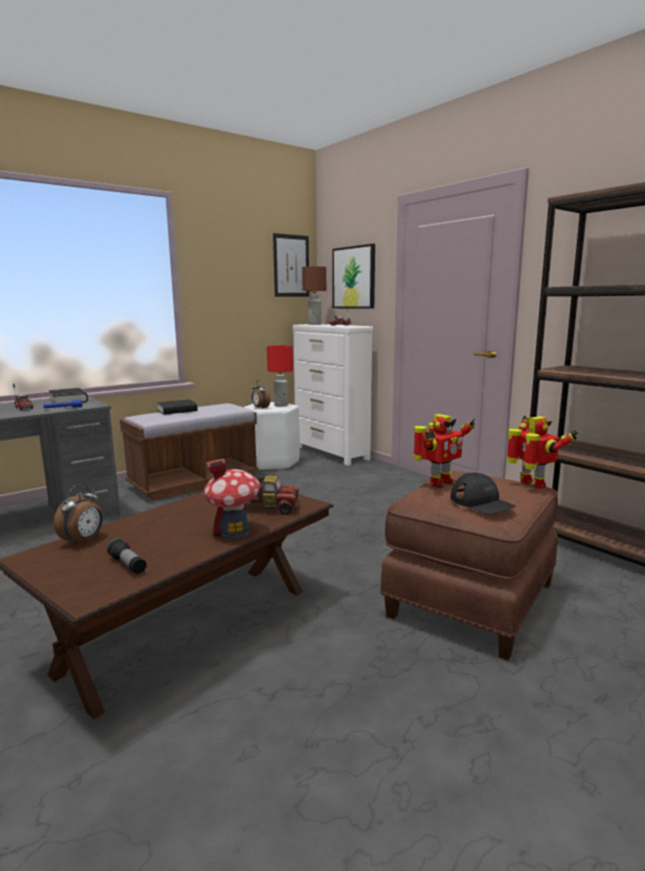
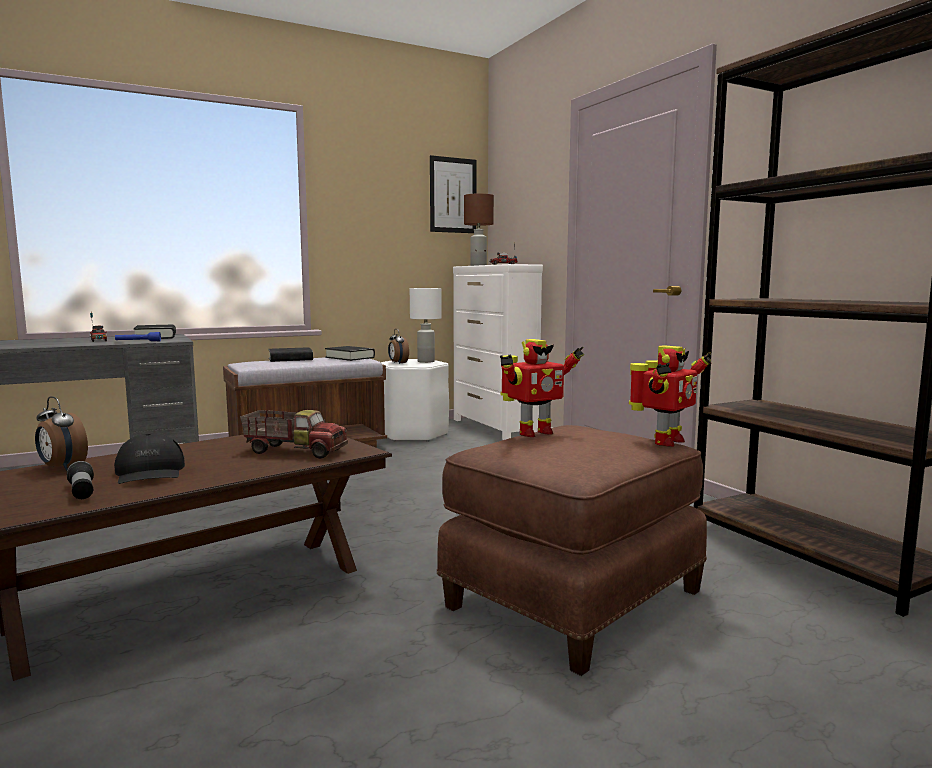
camera: 10 degrees right, 5 degrees down
alarm clock [54,483,103,546] -> alarm clock turned 90 degrees clockwise [35,396,88,471]
toy house [204,458,261,539] -> none
red table lamp [267,345,293,407] -> white table lamp [410,288,442,363]
picture [332,244,375,309] -> none
black cap [450,473,516,514] -> black cap moved to [114,433,185,484]
toy robot [506,415,578,488] -> toy robot turned 60 degrees clockwise [629,345,711,447]
none -> black book [325,346,375,361]

